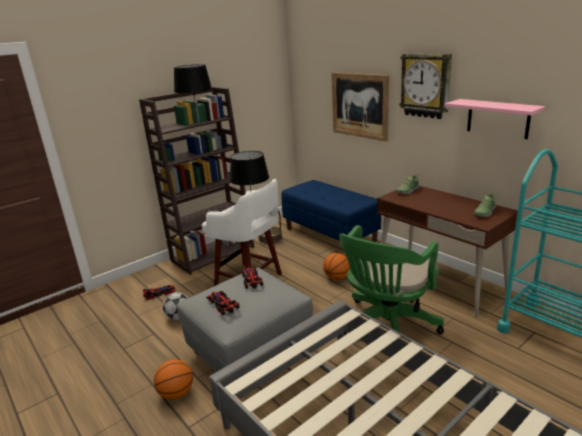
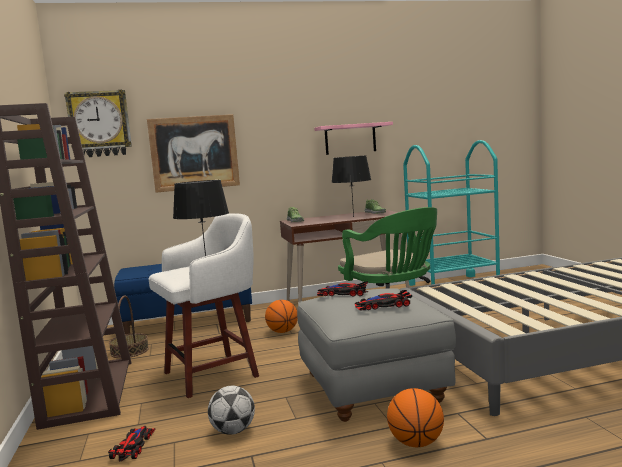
camera: 65 degrees left, 15 degrees down
black table lamp [174,64,212,121] -> black table lamp moved to [331,155,371,217]
wall clock [399,54,452,119] -> wall clock moved to [64,90,132,157]

